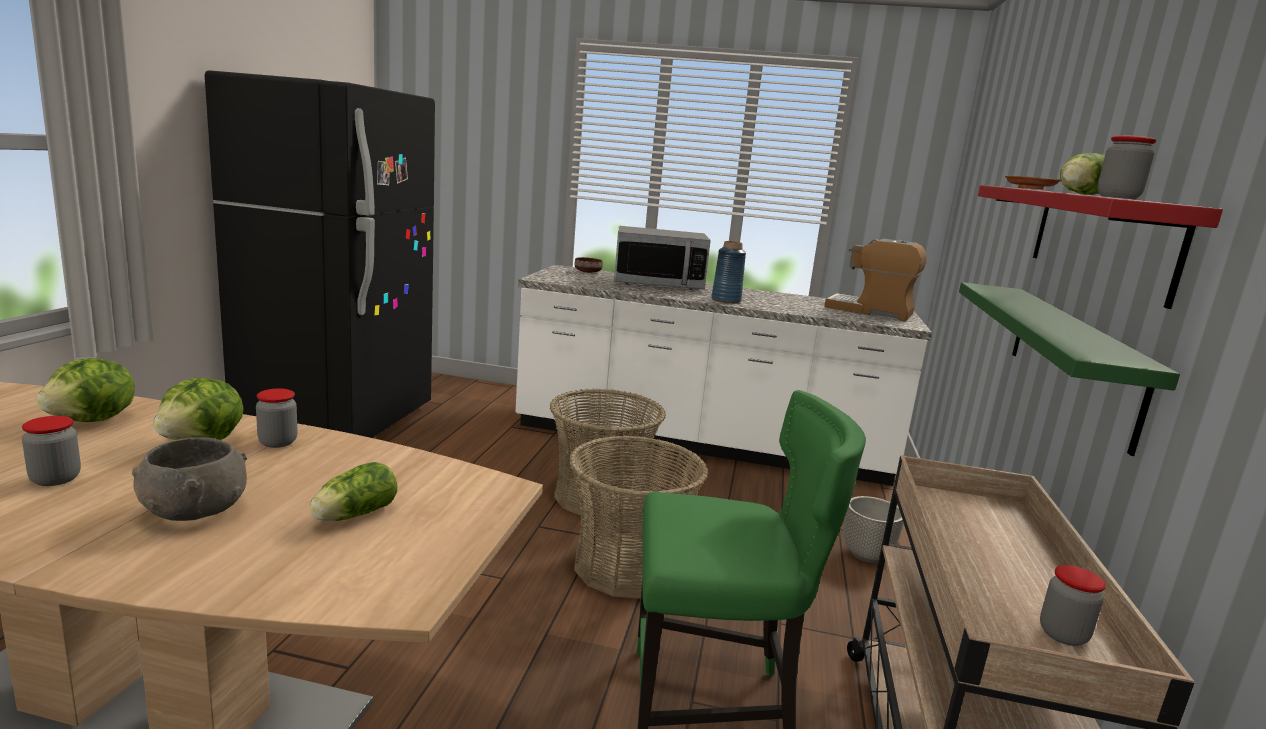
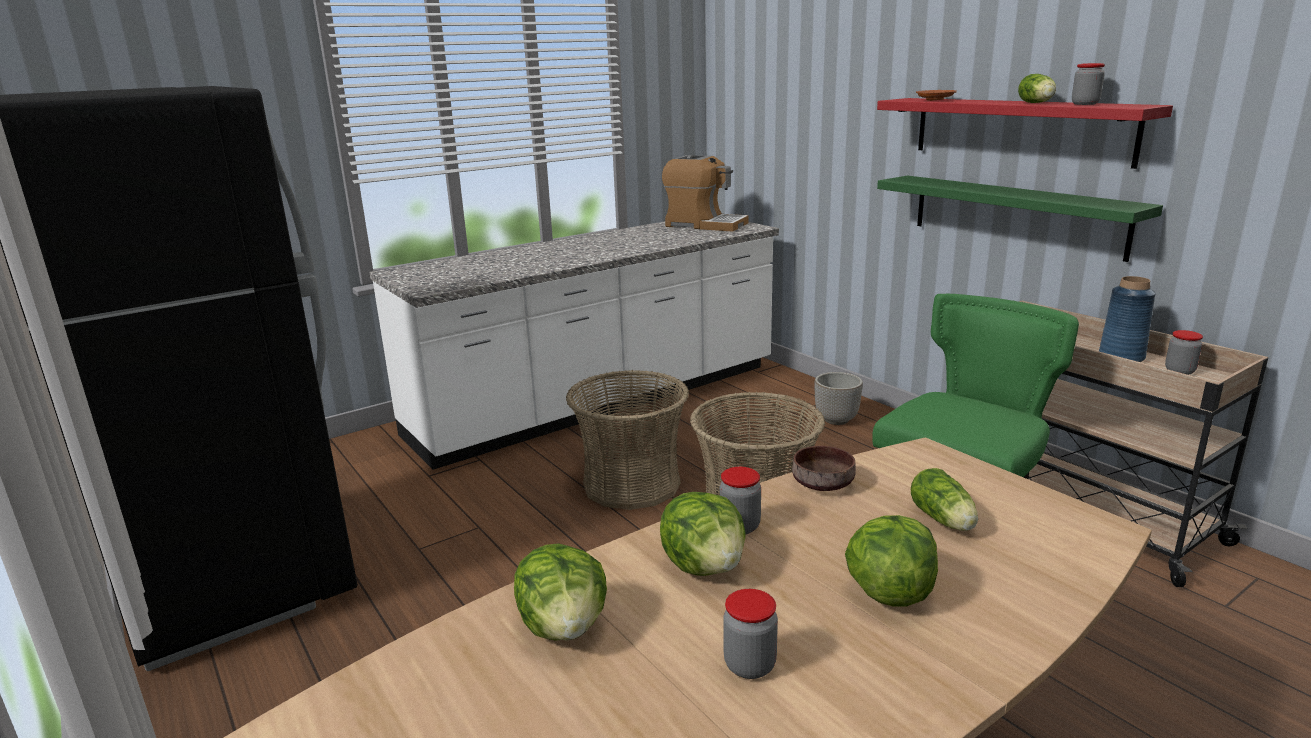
camera: 45 degrees left, 5 degrees up
grey bowl [132,437,247,521] -> lettuce [845,515,938,607]
brown bowl [575,257,603,273] -> brown bowl moved to [792,446,856,491]
microwave [614,226,711,290] -> none
blue vase [711,241,746,304] -> blue vase moved to [1099,276,1156,362]
coffee machine [824,239,927,321] -> coffee machine turned 135 degrees counterclockwise [662,155,748,232]

